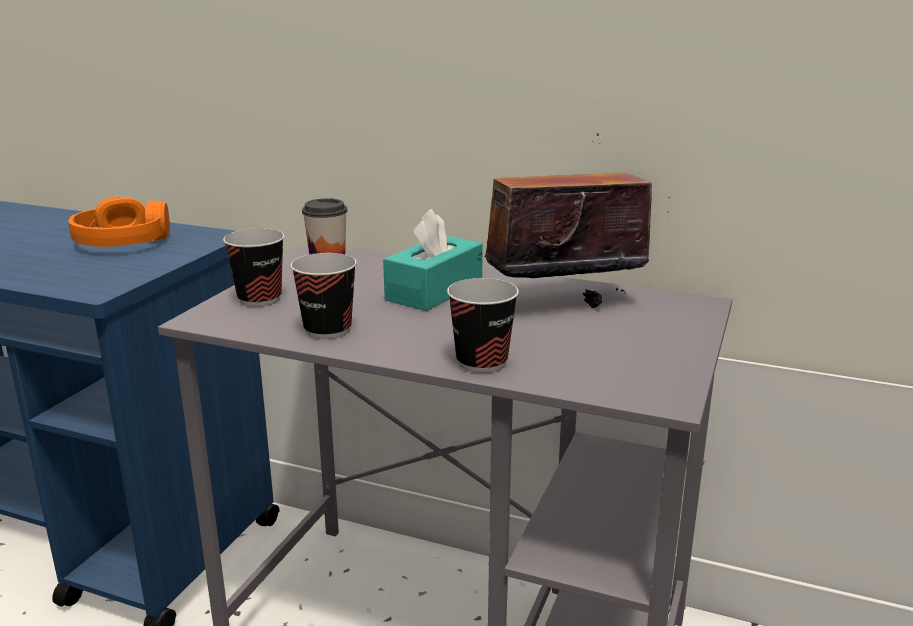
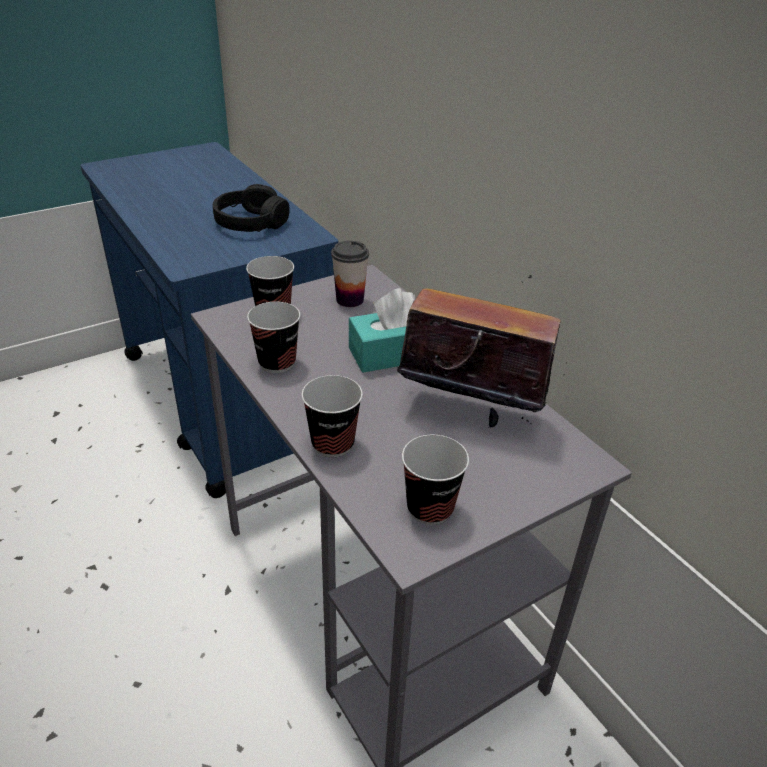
camera: 35 degrees right, 15 degrees up
orange headphones [68,196,170,247] -> black headphones [213,184,290,232]
none -> cup [402,435,469,525]

